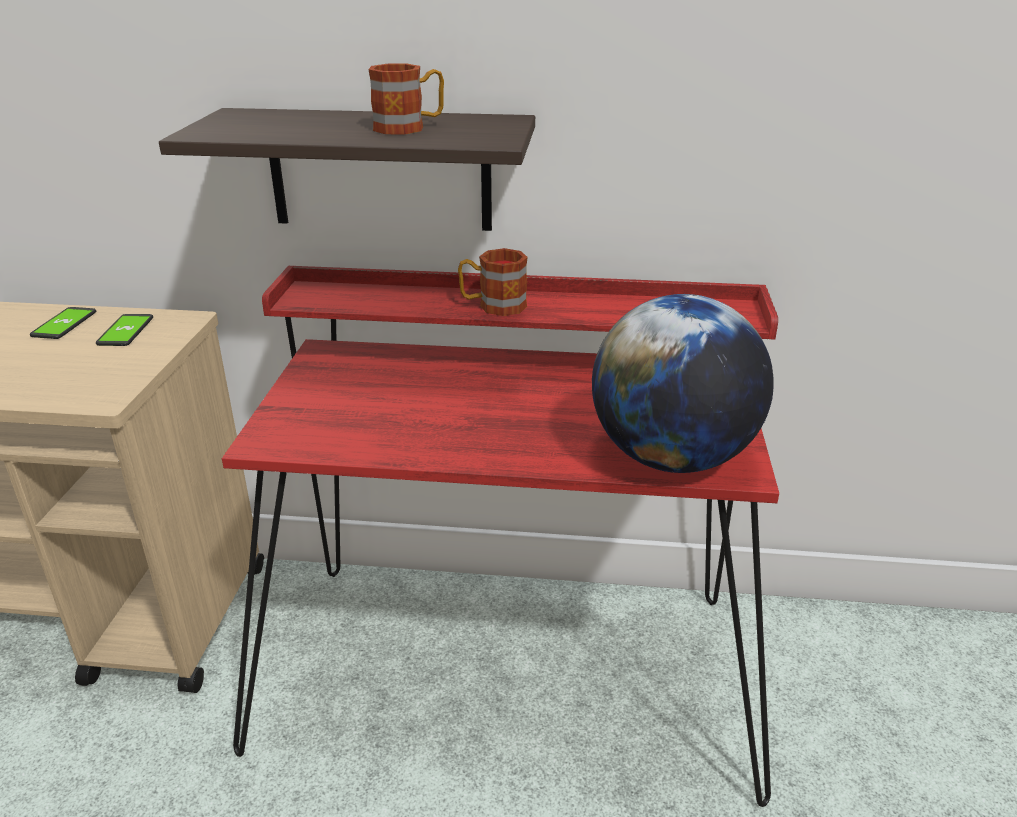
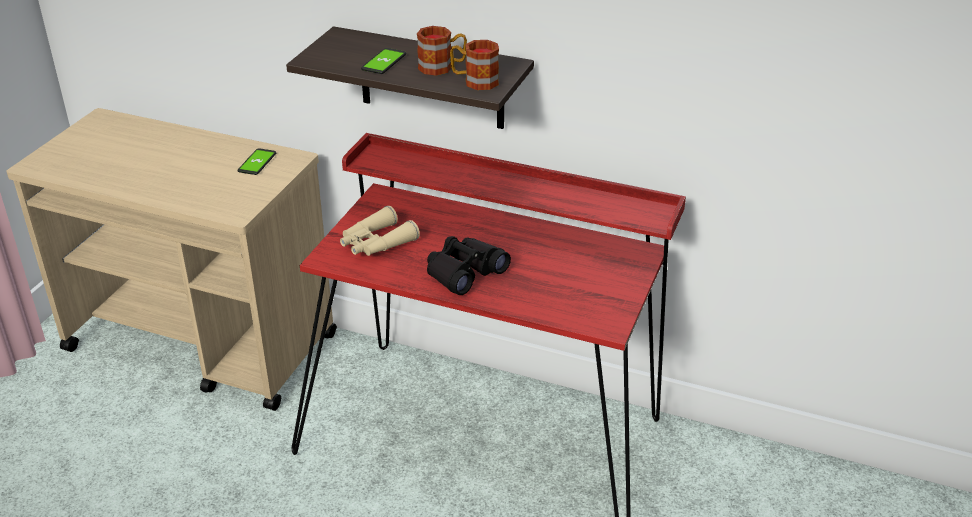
camera: 15 degrees right, 5 degrees up
phone [30,307,96,339] -> phone moved to [361,48,406,74]
mug [458,248,528,316] -> mug moved to [450,40,499,90]
globe [592,294,774,473] -> none
none -> beige binoculars [340,206,420,256]
none -> black binoculars [427,236,511,295]

